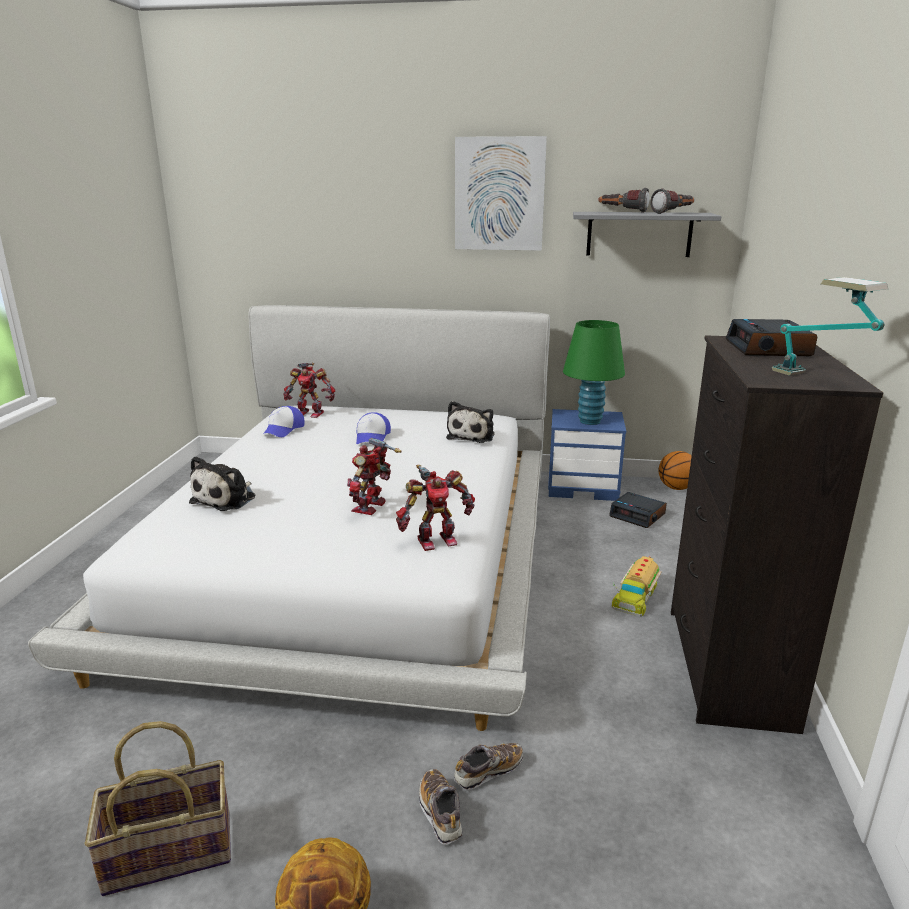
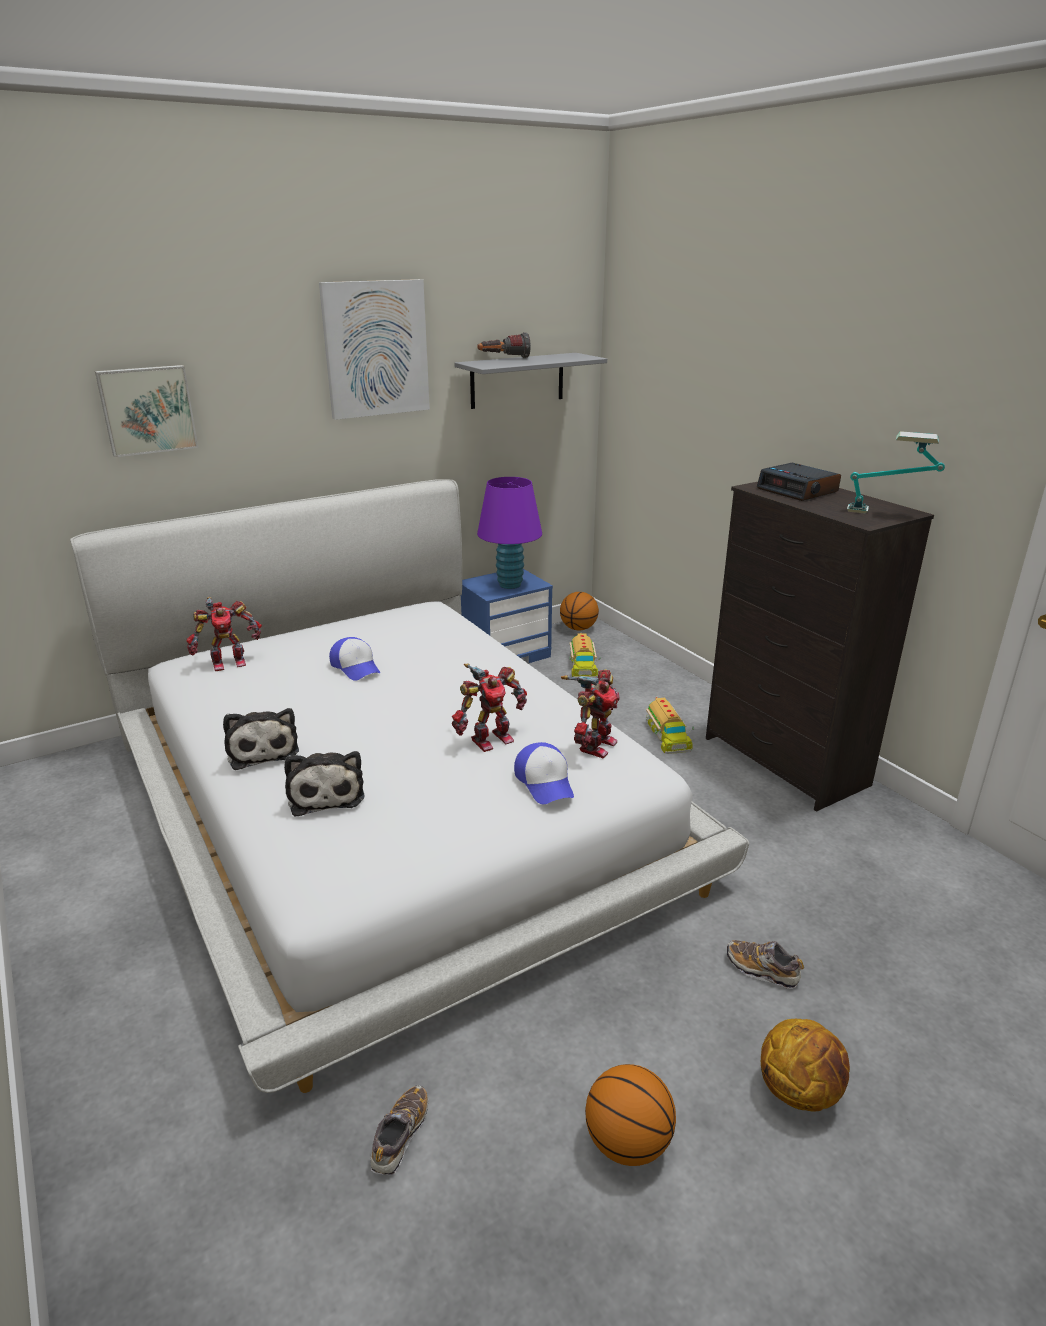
camera: 40 degrees left, 5 degrees up
basket [85,721,231,896] -> basketball [585,1064,676,1166]
cap [263,406,305,437] -> cap moved to [514,742,574,804]
toy robot [347,438,402,515] -> toy robot turned 105 degrees counterclockwise [452,664,527,752]
plush toy [446,401,495,443] -> plush toy moved to [223,708,299,770]
shoe [454,743,523,790] -> shoe moved to [371,1085,429,1175]
green table lamp [563,320,625,425] -> purple table lamp [477,477,542,589]
alarm clock [609,492,667,528] -> toy truck [569,633,601,678]
flashlight [650,188,694,214] -> none
none -> picture [95,365,198,457]

